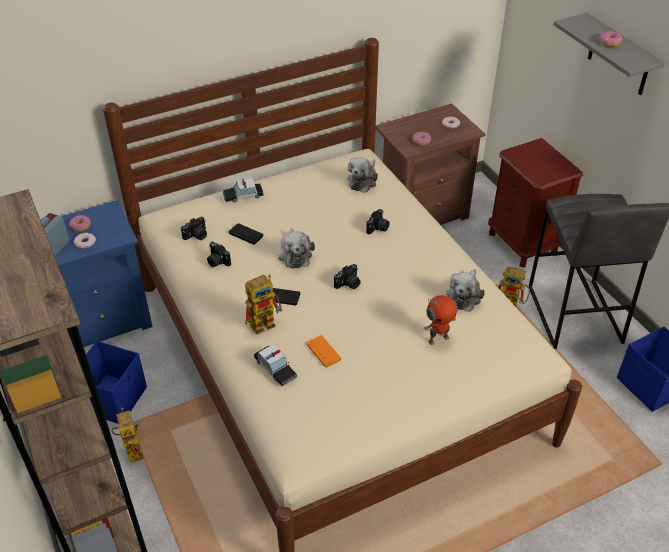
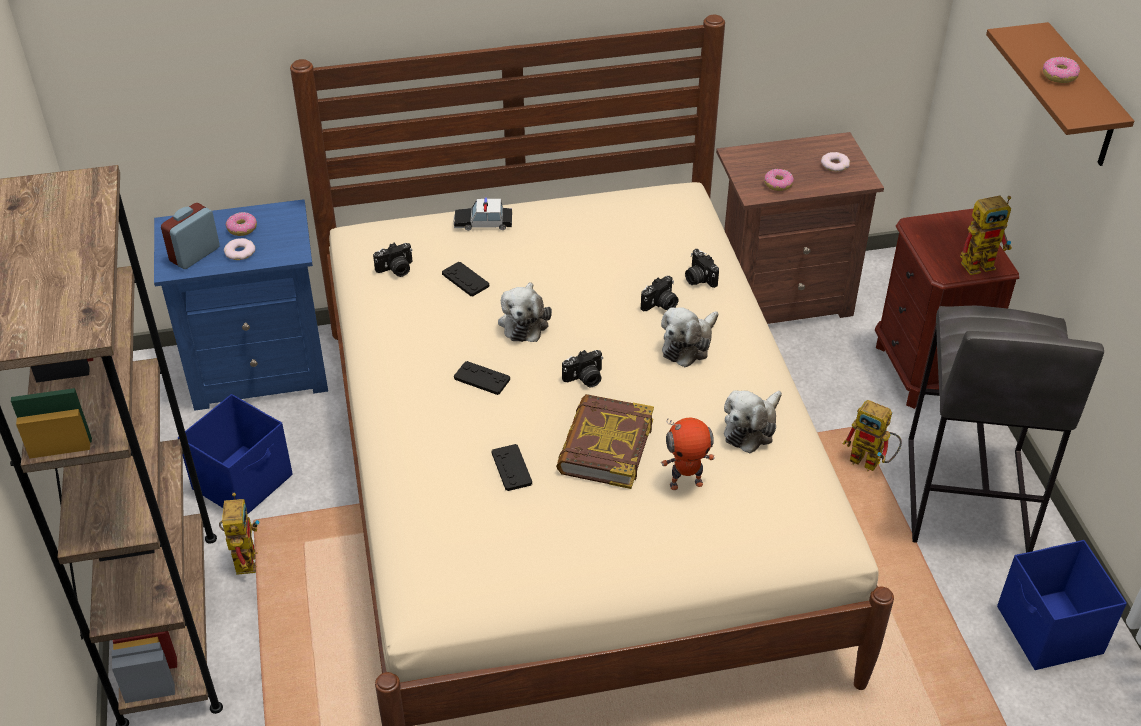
camera: 15 degrees right, 0 degrees up
camera [207,241,231,267] -> camera moved to [685,249,719,288]
toy robot [245,275,282,335] -> toy robot moved to [960,196,1012,275]
toy car [254,344,297,387] -> none
orange game controller [307,335,341,368] -> black game controller [492,444,532,491]
plush toy [347,157,378,193] -> plush toy moved to [661,307,718,367]
grey shelf [554,13,665,95] -> brown shelf [986,22,1134,166]
none -> book [556,394,654,489]

